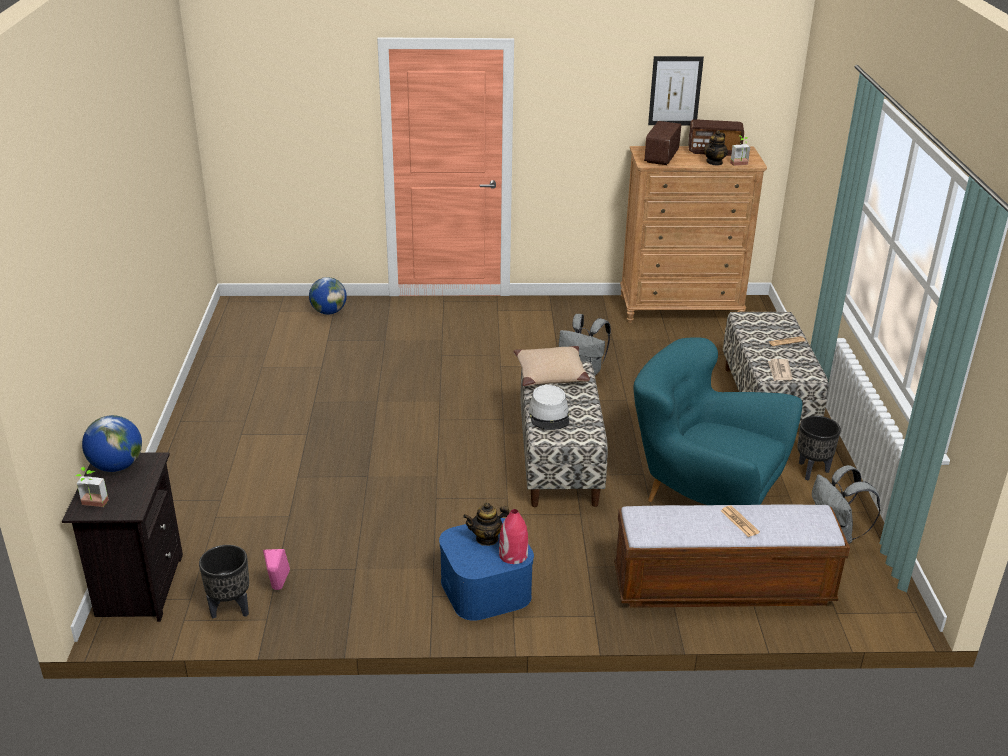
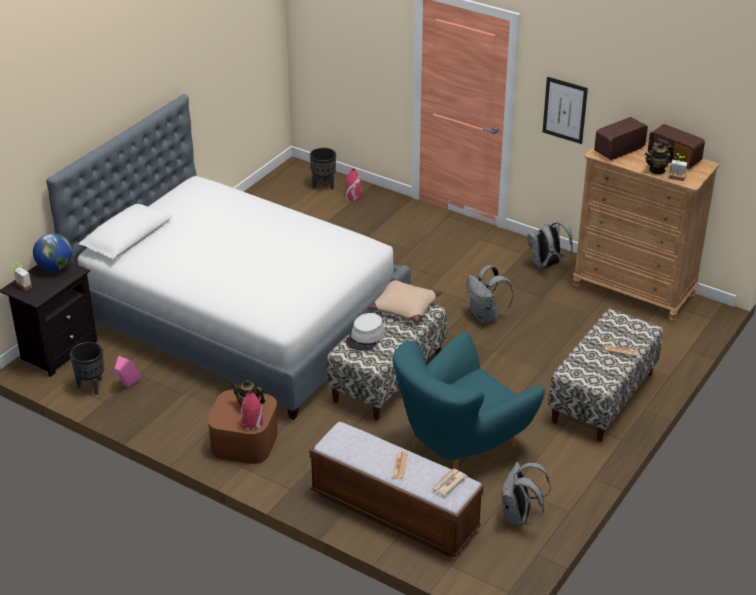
camera: 35 degrees right, 5 degrees up
globe [309,277,347,315] -> red vase [345,168,362,201]
blue storage box [439,518,534,621] -> brown storage box [207,390,278,464]
turquoise armchair [634,337,802,505] -> turquoise armchair turned 105 degrees counterclockwise [393,333,545,470]
picture [648,56,704,125] -> picture moved to [542,77,588,144]
newspaper [768,359,793,381] -> newspaper moved to [431,469,467,496]
black planter [797,416,841,481] -> black planter moved to [310,148,336,190]
none -> bed [47,94,411,420]
none -> grey backpack [528,222,573,269]

